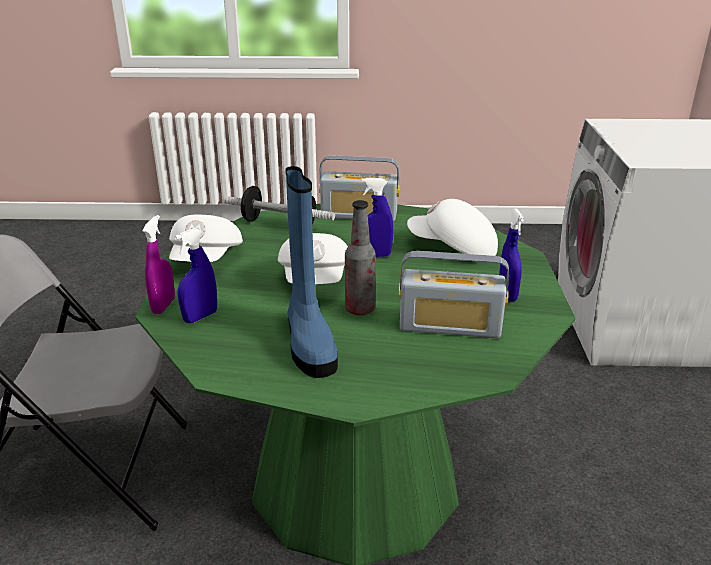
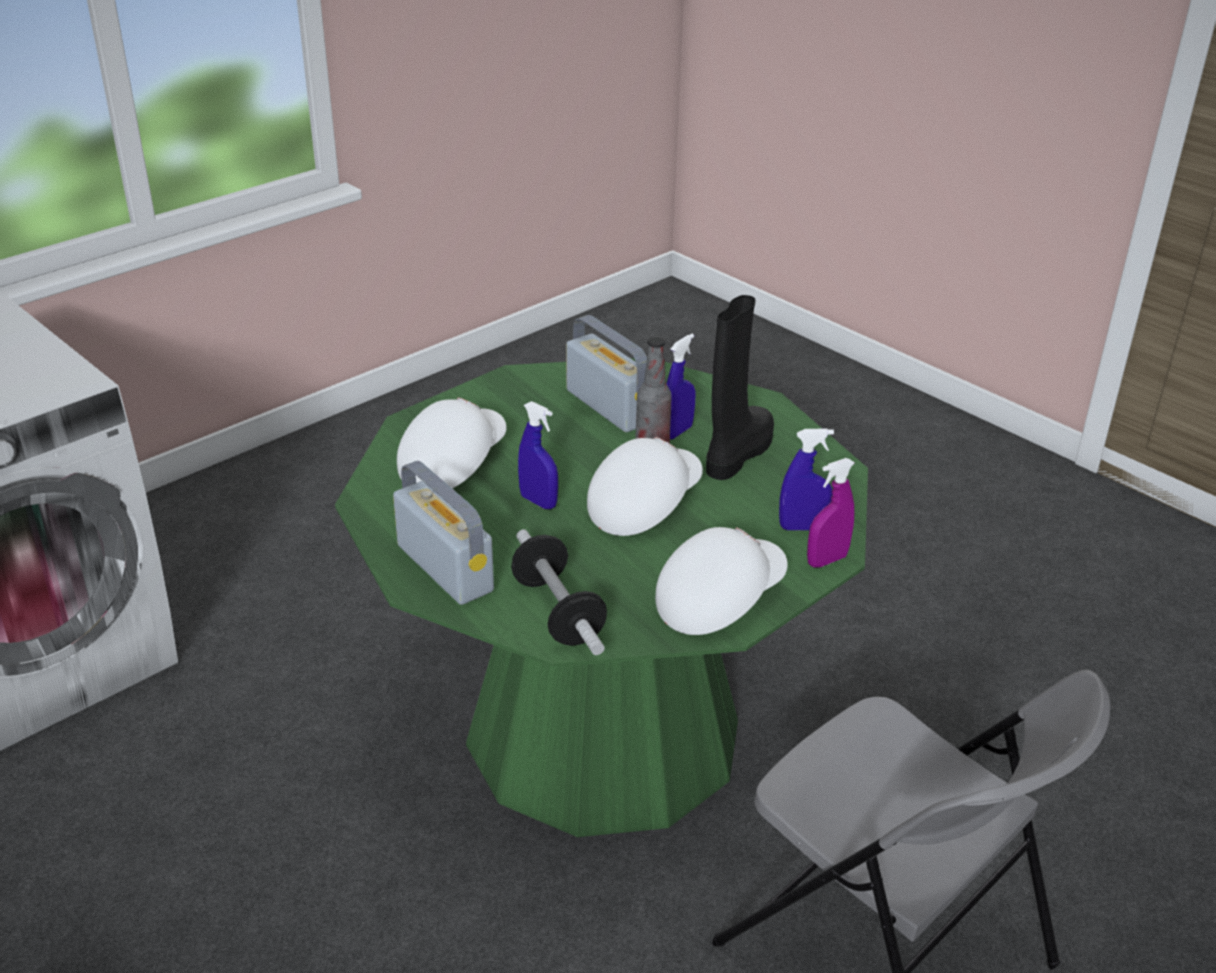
camera: 135 degrees left, 5 degrees up
blue boot [285,166,338,378] -> black boot [706,295,774,480]
white cap [407,199,498,256] -> white cap turned 120 degrees counterclockwise [397,398,506,489]
blue spray bottle [499,209,524,302] -> blue spray bottle moved to [667,334,696,440]

